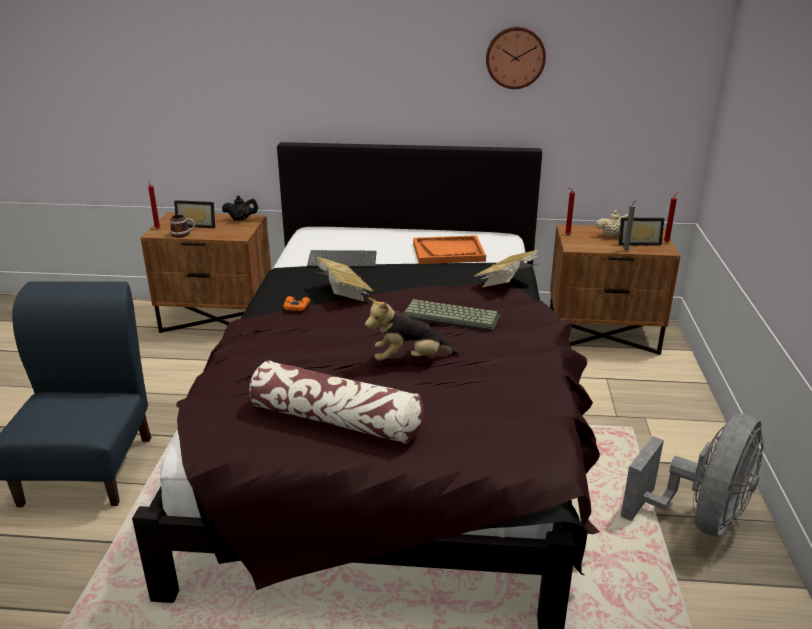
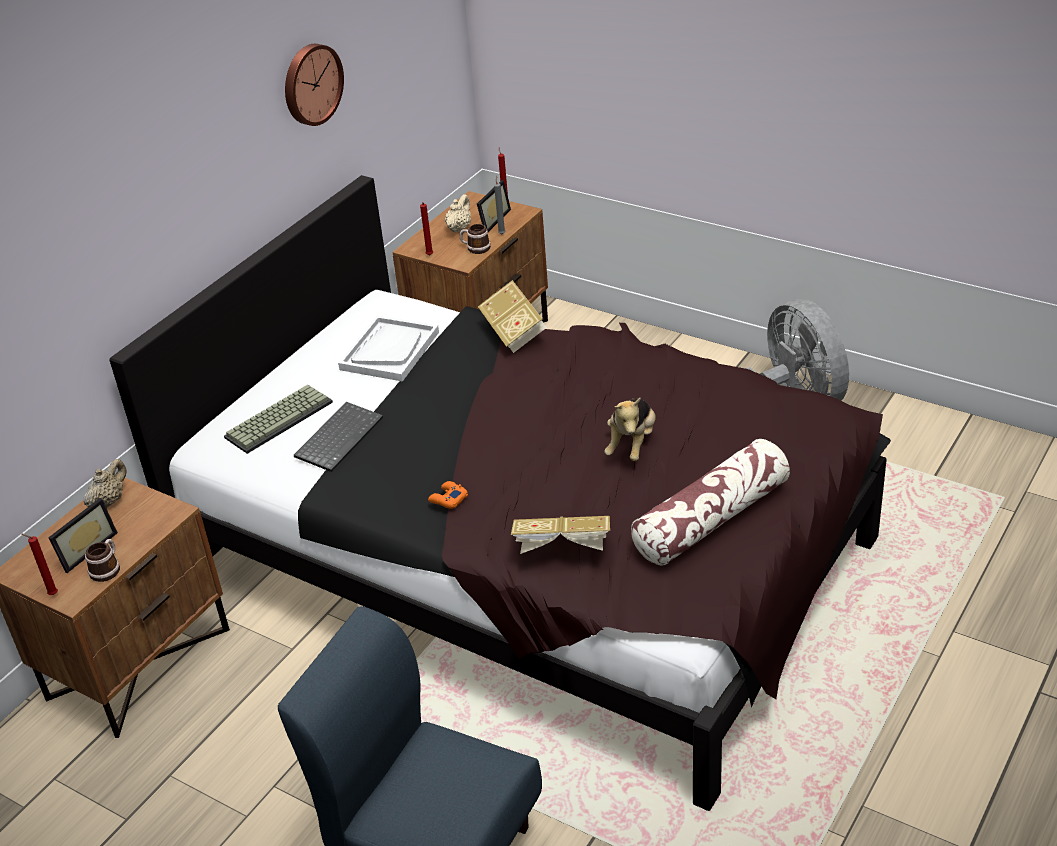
camera: 60 degrees left, 10 degrees up
black teapot [222,195,258,221] -> beige teapot [83,459,127,508]
book [316,256,373,302] -> book moved to [511,516,610,554]
keyboard [403,299,500,332] -> keyboard moved to [224,385,333,454]
orange tray [413,235,486,264] -> white tray [338,315,439,382]
none -> mug [460,224,491,254]

